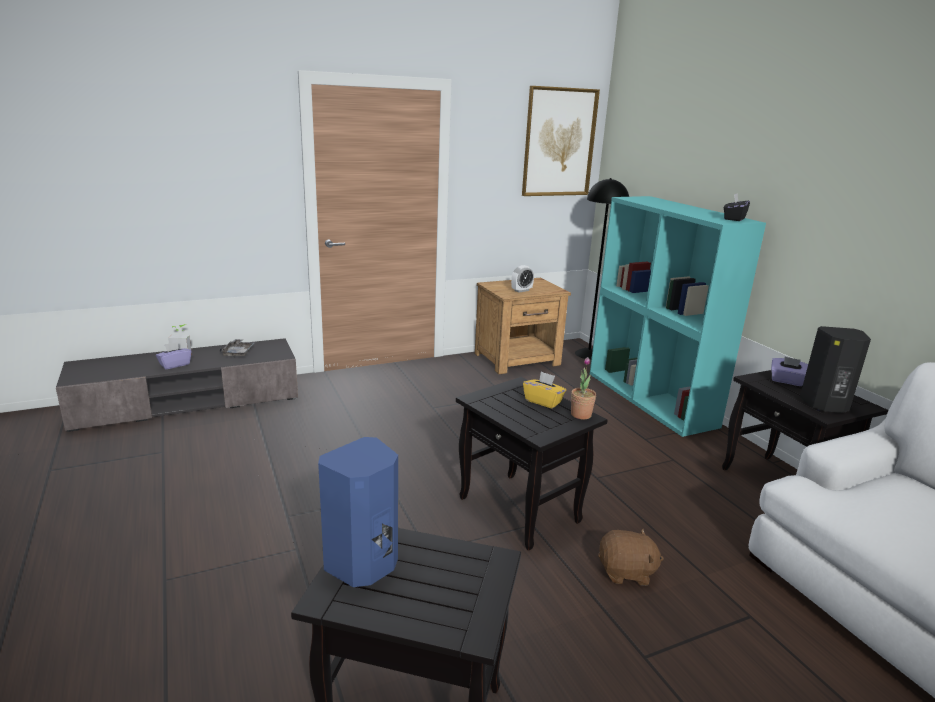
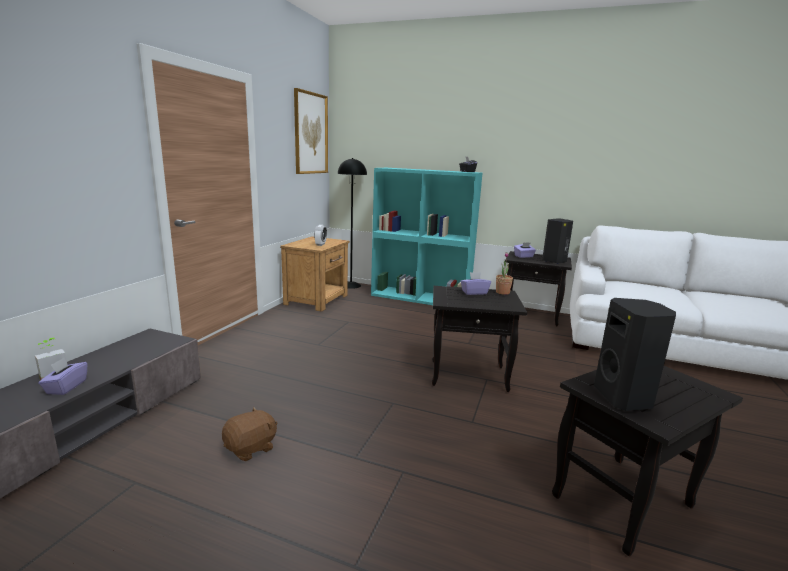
camera: 45 degrees left, 5 degrees down
grey tray [219,339,255,357] -> none
blue speaker [318,437,398,587] -> black speaker [594,298,676,411]
yellow tissue box [523,372,566,409] -> purple tissue box [460,272,491,295]
brown plush toy [598,529,664,585] -> brown plush toy moved to [222,407,277,461]

